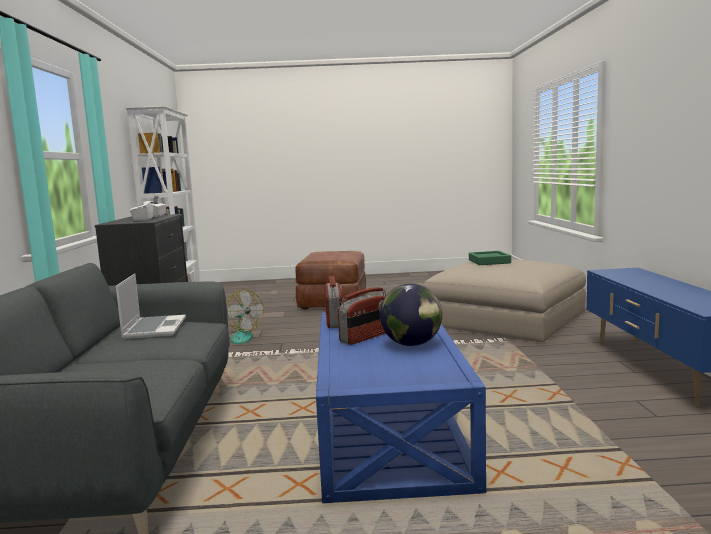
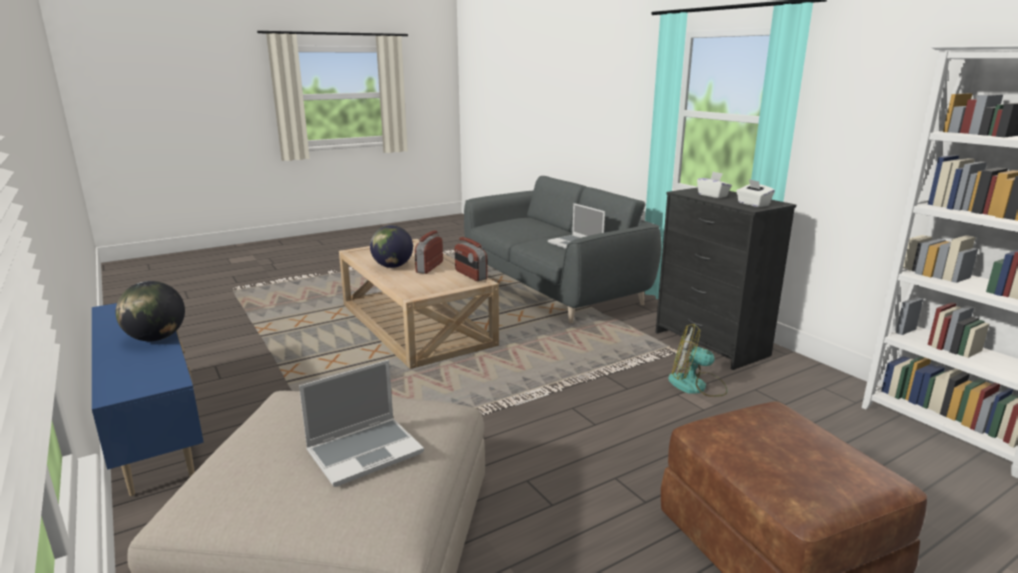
camera: 150 degrees right, 10 degrees up
blue coffee table [316,312,486,503] -> beige coffee table [339,239,499,369]
green tray [469,251,511,265] -> laptop [299,360,424,487]
none -> globe [116,281,185,341]

